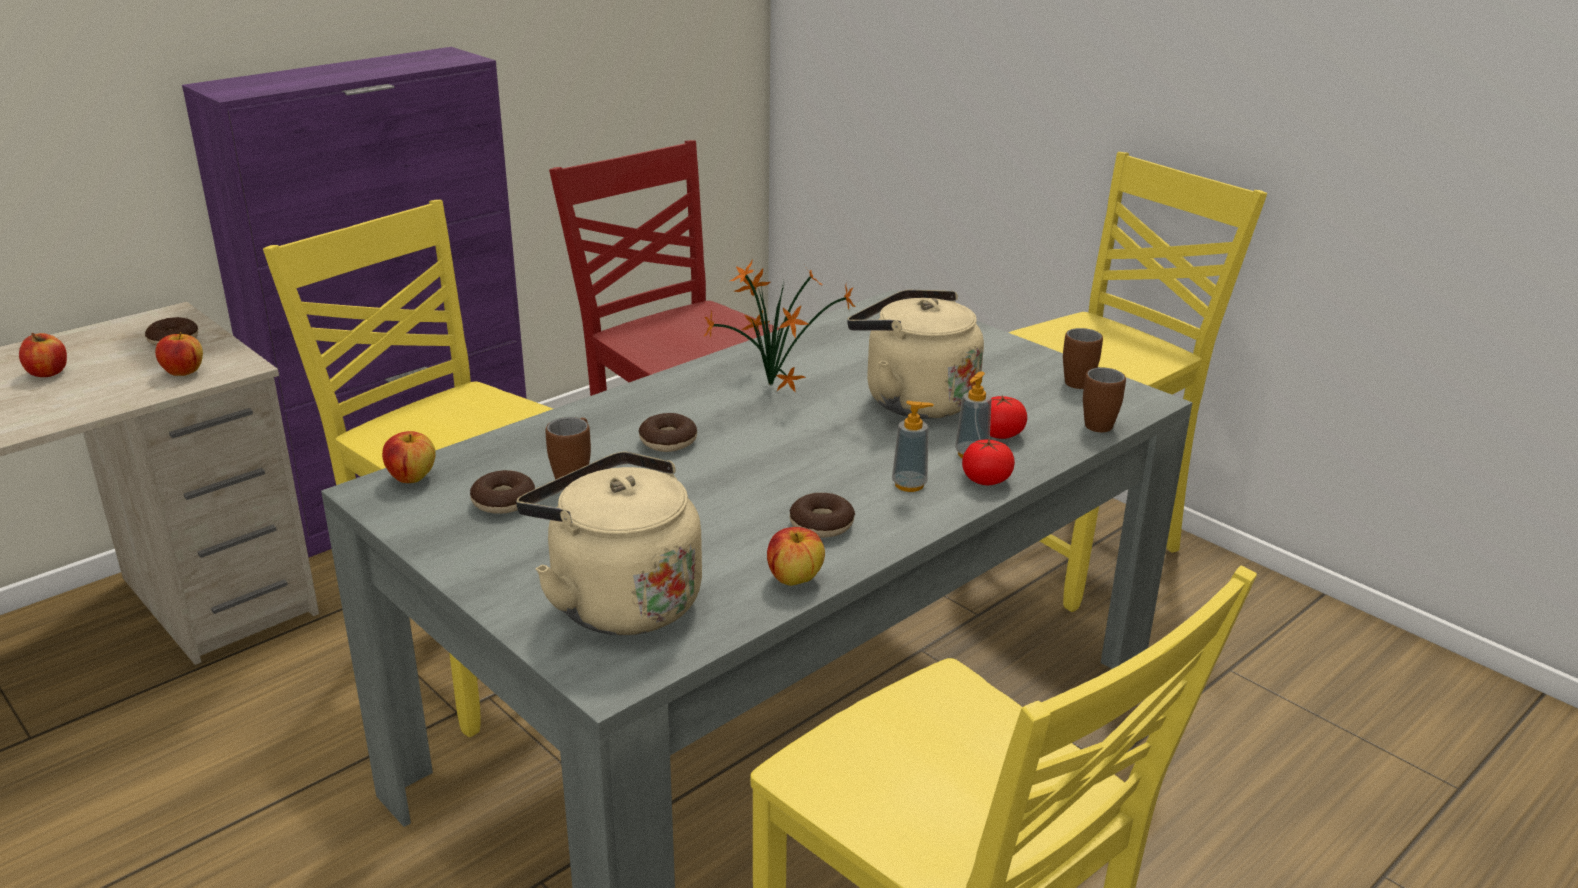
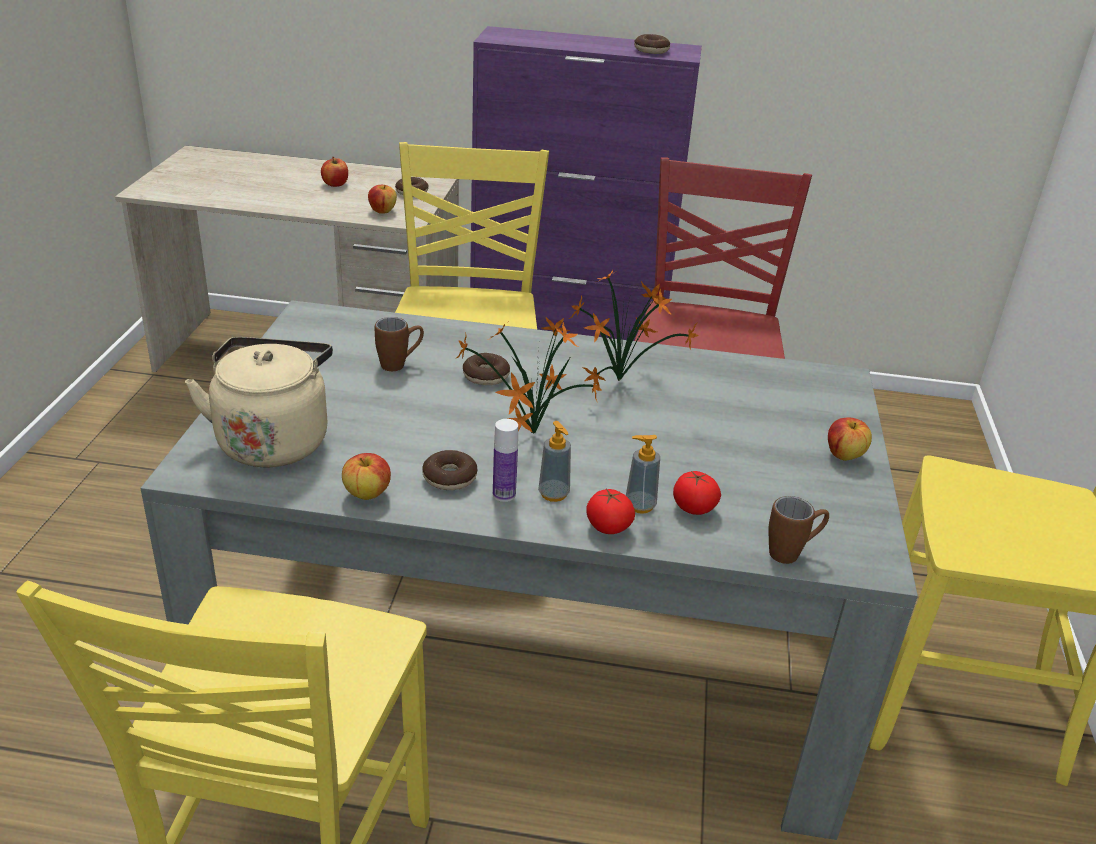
camera: 50 degrees right, 5 degrees up
apple [382,431,436,483] -> apple moved to [828,418,872,461]
donut [470,470,535,514] -> donut moved to [634,34,670,54]
beige kettle [847,289,984,419] -> none
brown mug [1063,328,1103,389] -> none
none -> potted plant [457,316,602,434]
none -> bottle [493,419,518,502]

